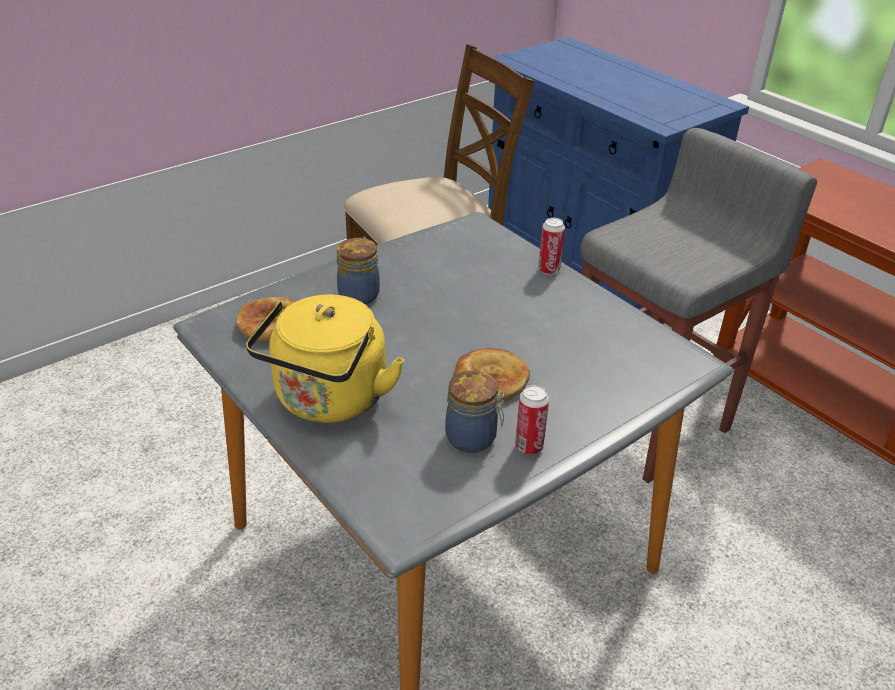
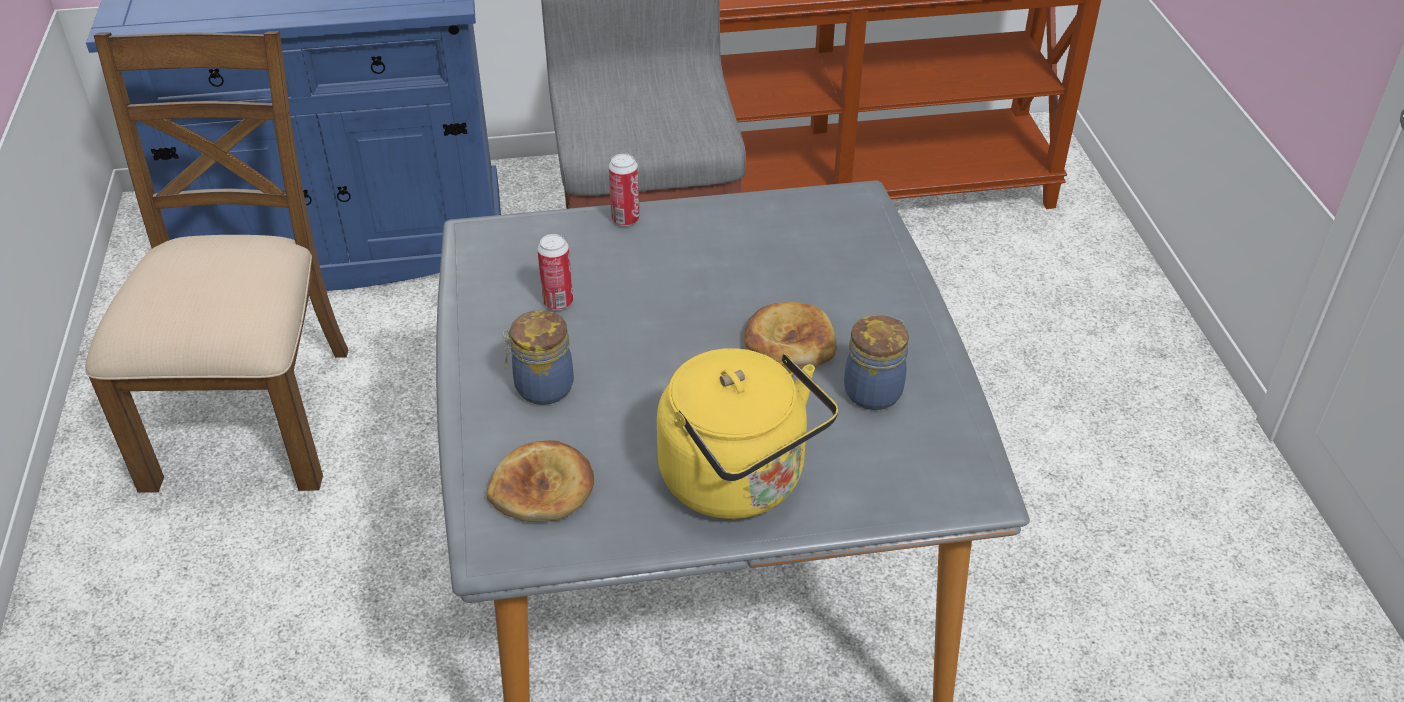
camera: 60 degrees left, 5 degrees up
can [515,385,549,455] -> can moved to [537,234,573,310]

